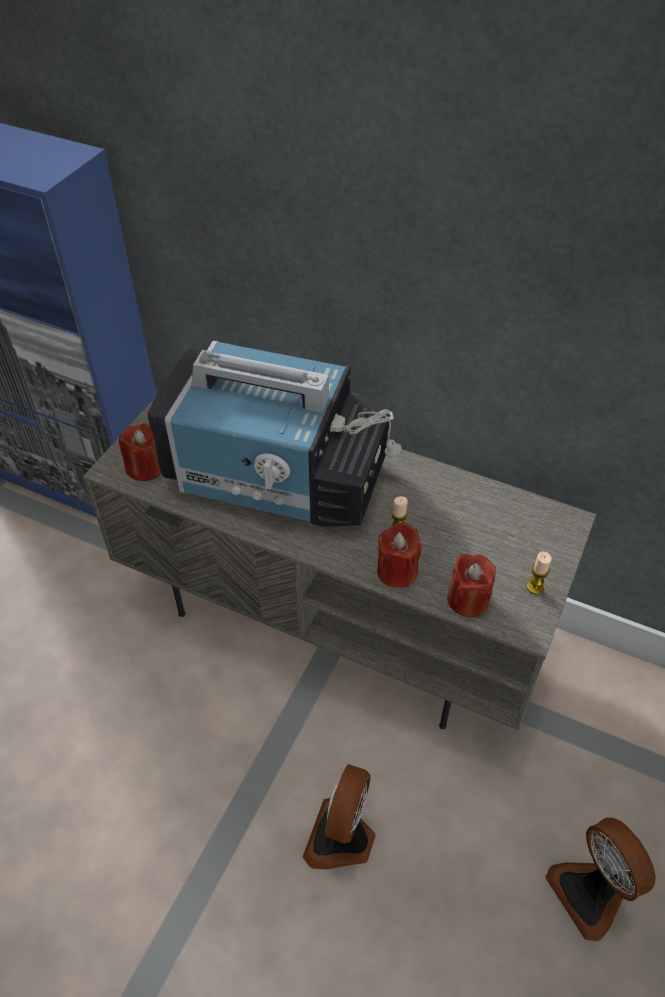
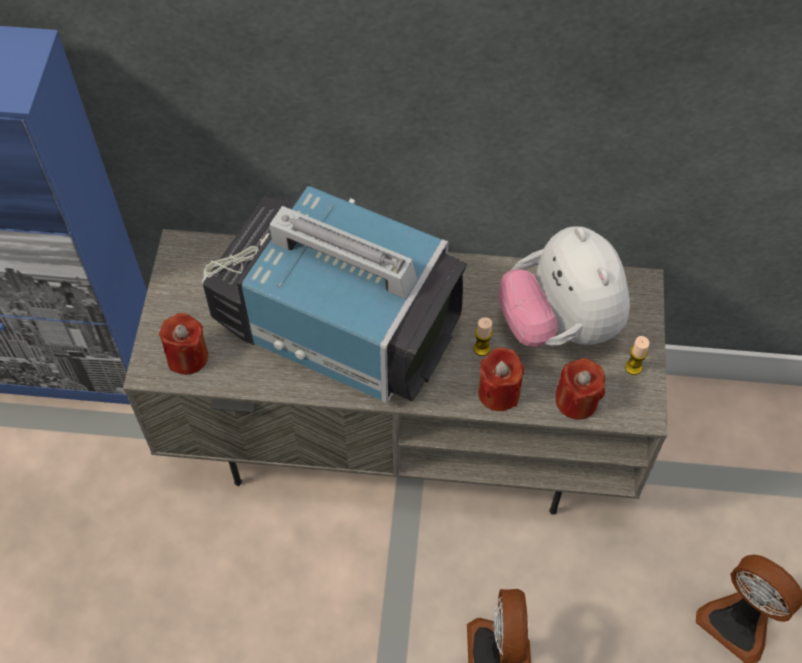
camera: 20 degrees left, 10 degrees up
television [147,341,402,526] -> television turned 150 degrees counterclockwise [202,183,467,403]
none -> plush toy [498,226,630,347]

